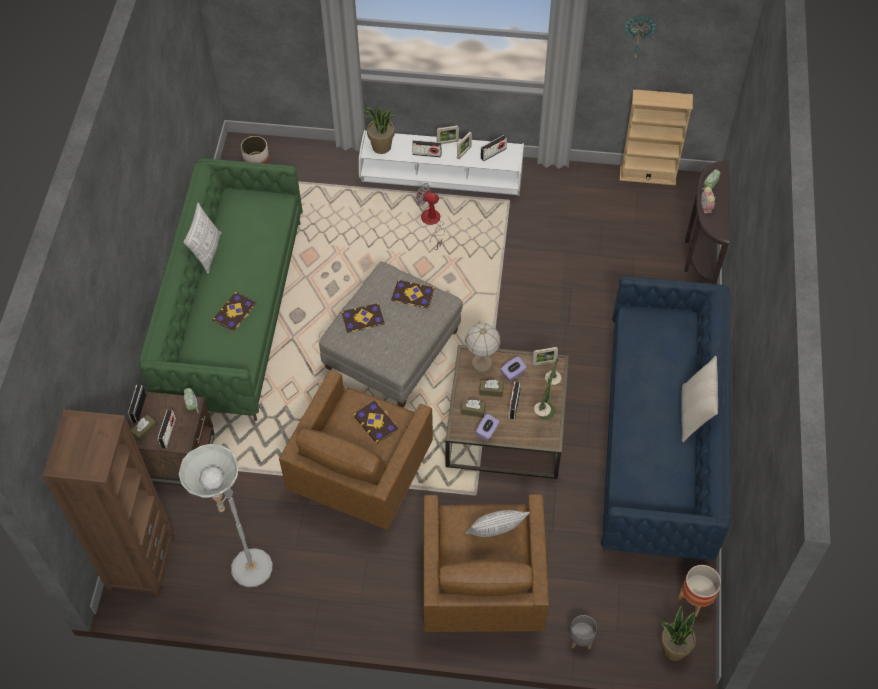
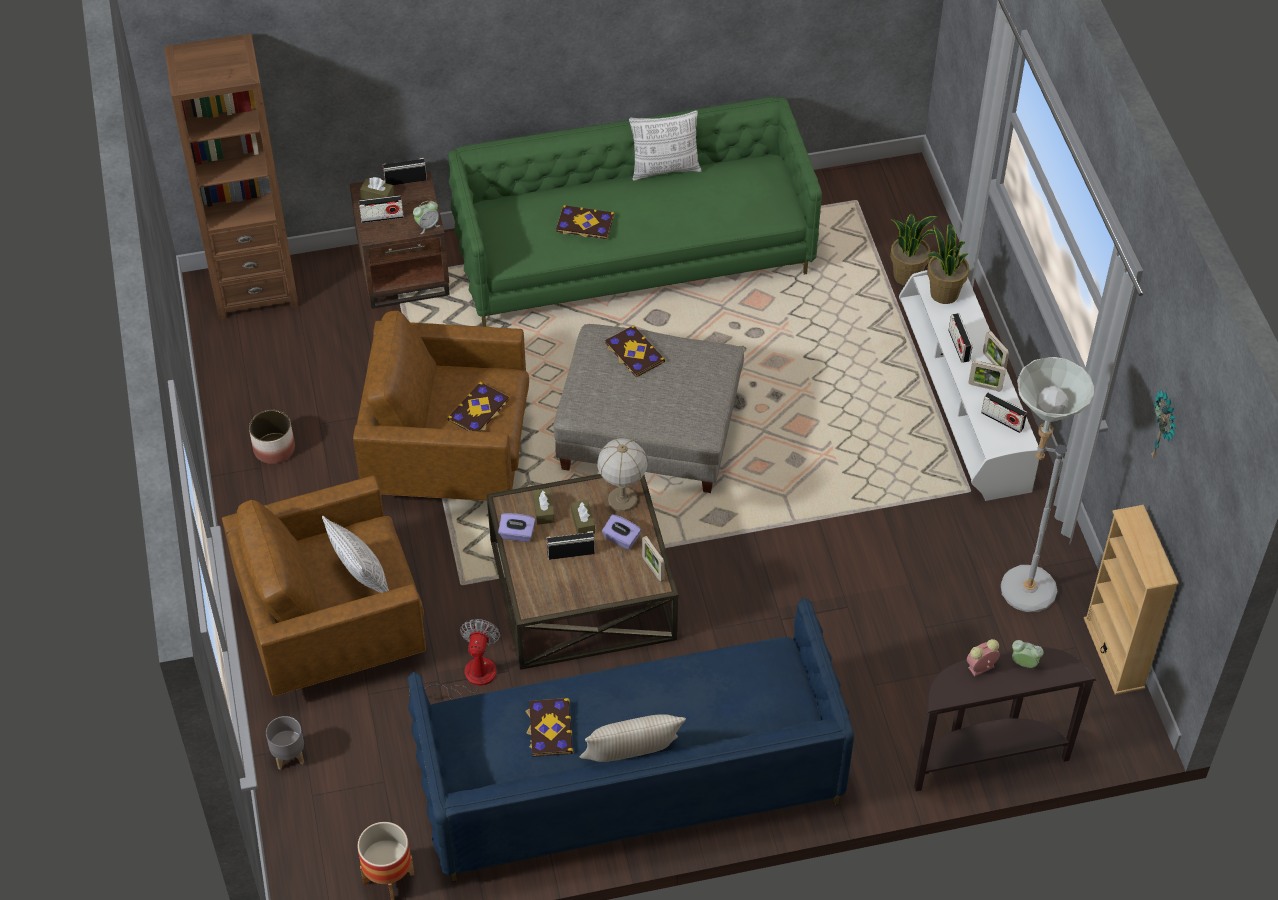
camera: 70 degrees right, 5 degrees down
grey floor lamp [179,444,272,587] -> grey floor lamp moved to [1001,357,1094,612]
planter [241,136,270,164] -> planter moved to [249,410,295,464]
book [391,279,435,309] -> book moved to [525,698,573,757]
fan [416,183,445,250] -> fan moved to [409,619,500,700]
table lamp [534,359,561,420] -> none
potted plant [661,605,696,661] -> potted plant moved to [890,214,937,286]

